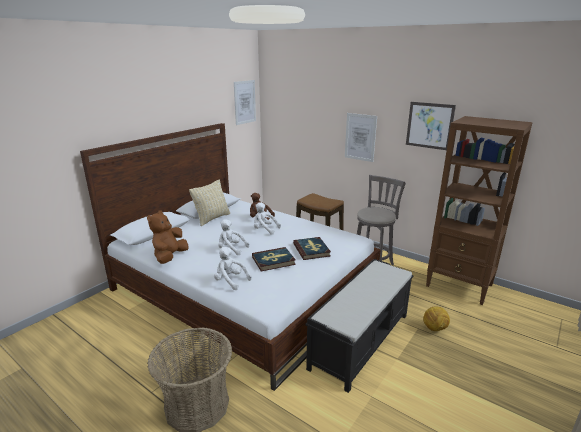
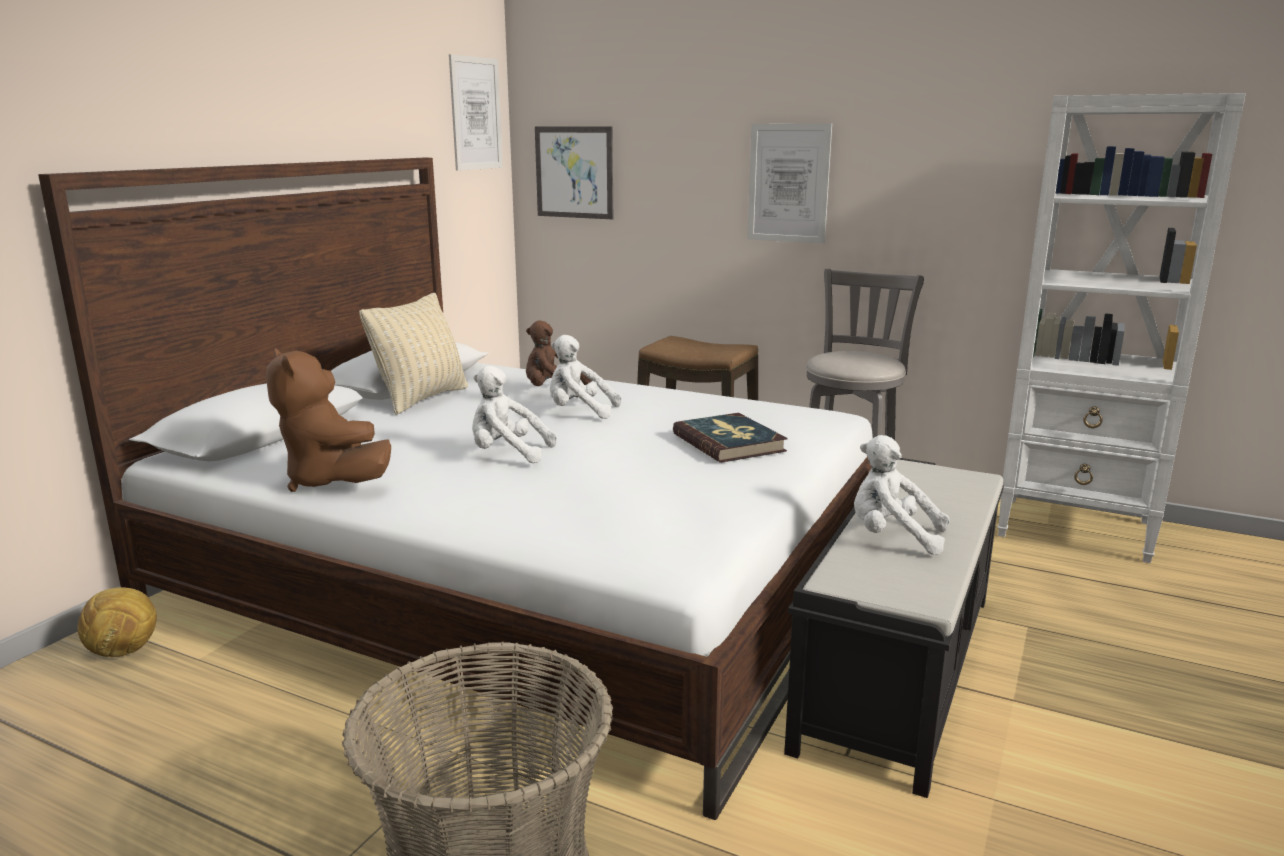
camera: 10 degrees left, 5 degrees down
brown plush toy [147,210,188,264] -> brown plush toy turned 45 degrees counterclockwise [266,348,391,492]
white plush toy [214,247,252,290] -> white plush toy moved to [854,435,949,555]
book [252,247,296,271] -> none
picture [406,102,456,150] -> picture moved to [535,127,613,219]
football [423,307,450,331] -> football moved to [77,587,157,657]
brown bookcase [426,116,533,305] -> white bookcase [997,93,1246,563]

